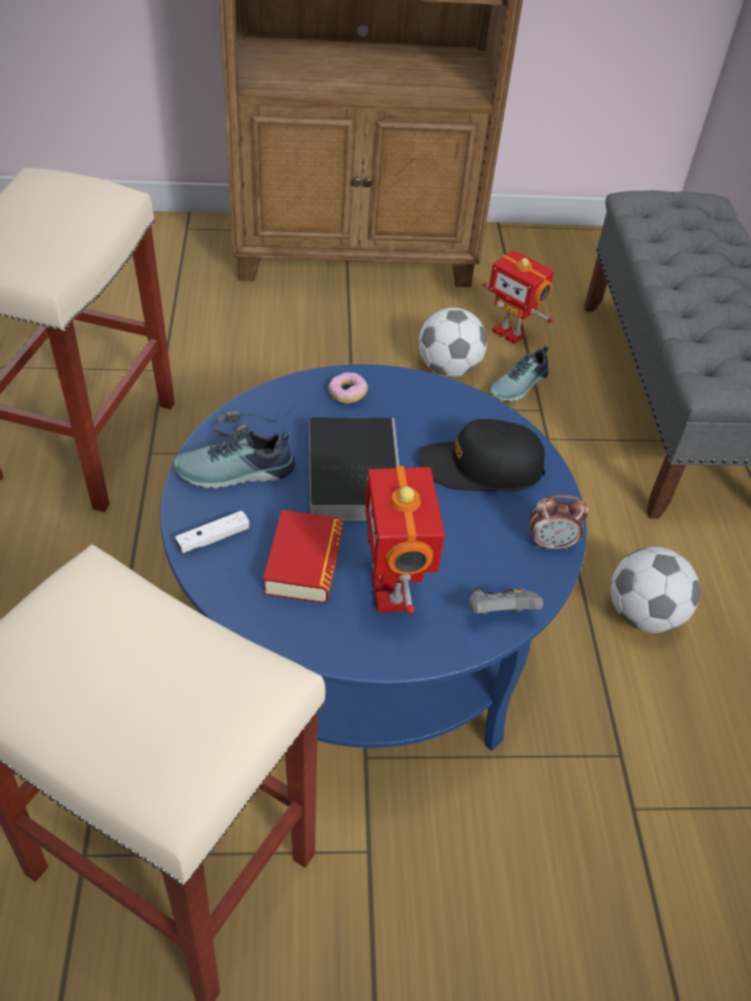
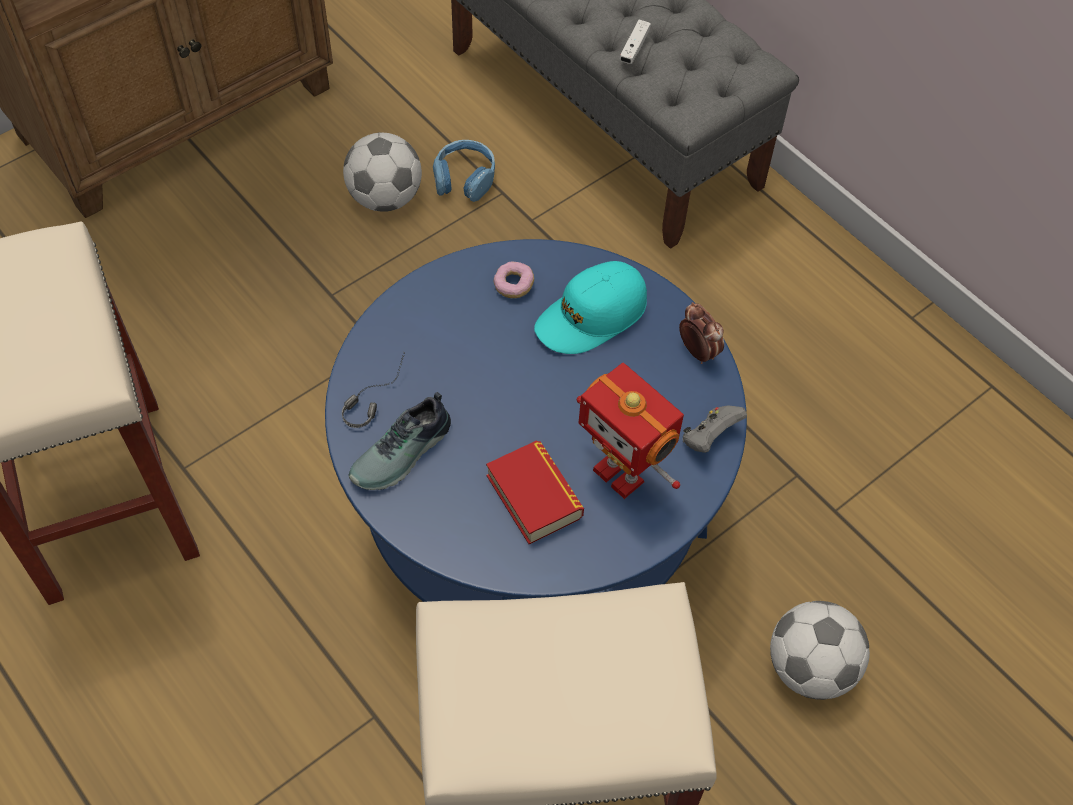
camera: 35 degrees left, 10 degrees up
white game controller [175,511,249,553] -> white game controller moved to [619,20,651,64]
book [309,417,399,521] -> none
donut [328,372,368,404] -> donut moved to [494,261,534,298]
black cap [419,419,545,491] -> turquoise cap [534,261,647,354]
toy robot [483,250,554,344] -> none
shoe [488,346,548,402] -> blue headphones [433,140,495,202]
alarm clock [530,495,589,551] -> alarm clock turned 90 degrees counterclockwise [679,302,724,364]
football [610,547,700,633] -> football moved to [770,601,870,700]

